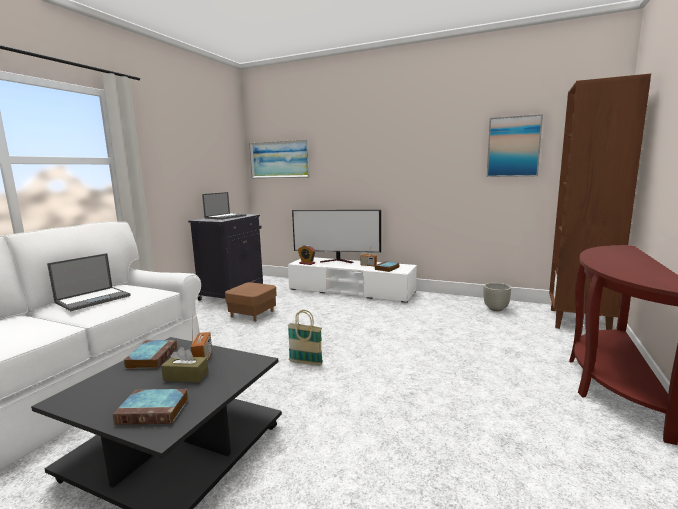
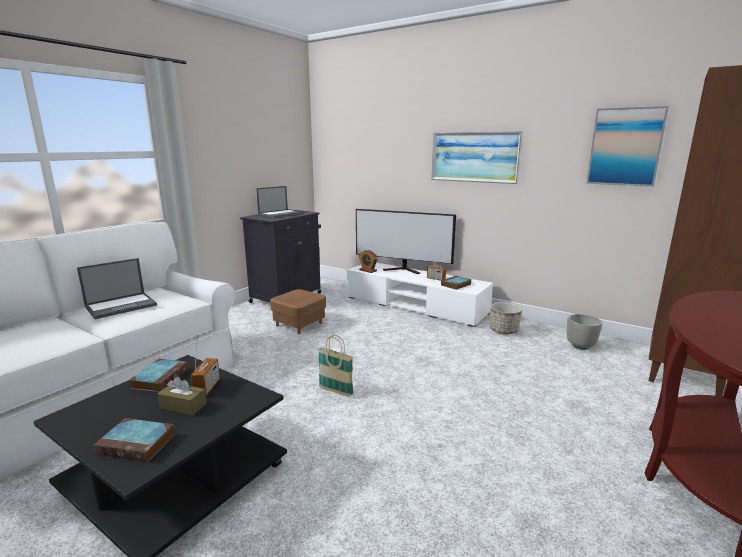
camera: 10 degrees right, 5 degrees up
picture [249,140,310,178] -> picture moved to [431,131,523,184]
none -> planter [490,302,522,335]

